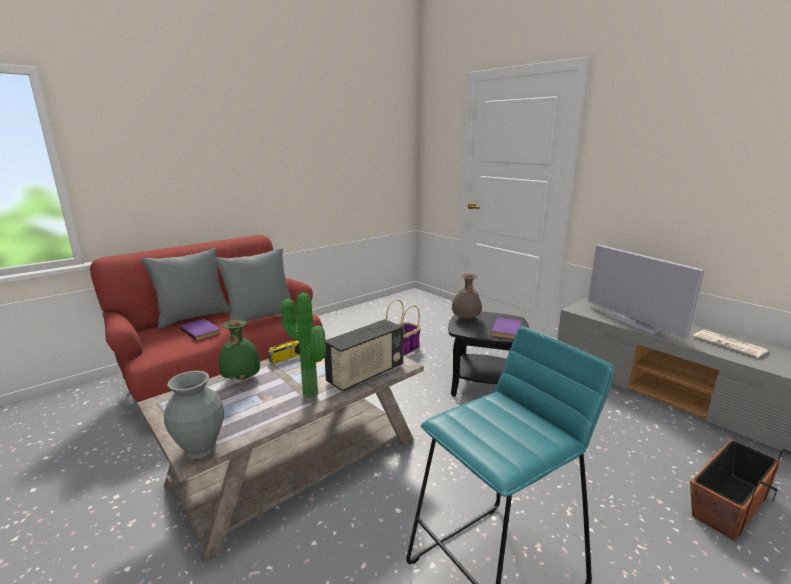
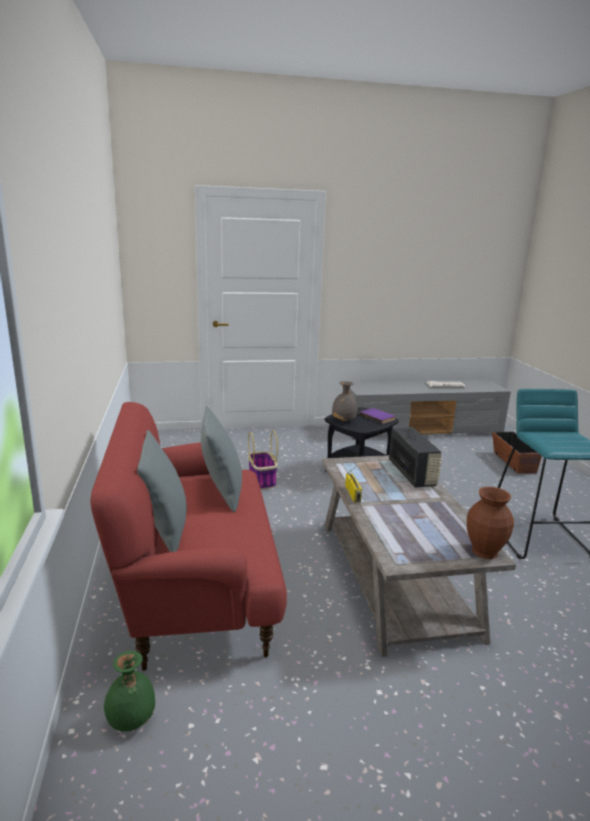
camera: 60 degrees left, 0 degrees up
grey vase [164,371,224,459] -> brown vase [467,487,514,559]
purple book [180,319,221,341] -> none
green vase [219,319,260,381] -> green vase moved to [104,651,155,732]
potted plant [281,293,326,398] -> none
television [588,244,705,339] -> none

